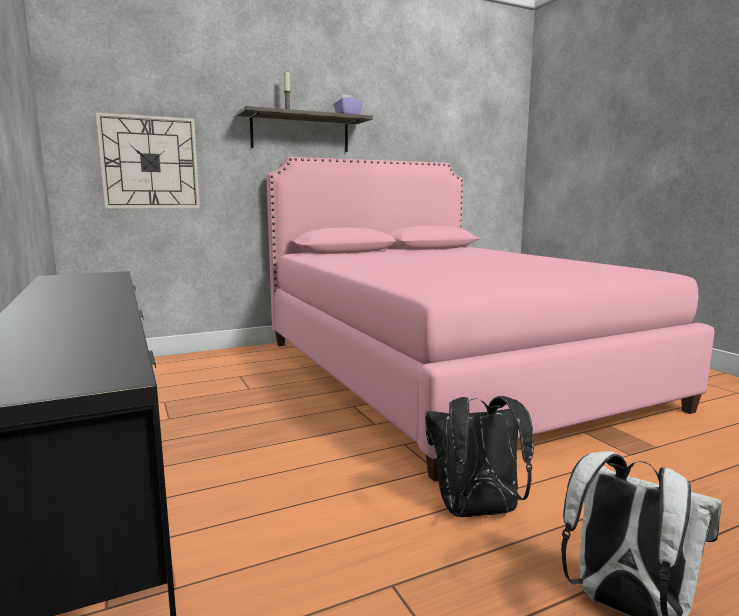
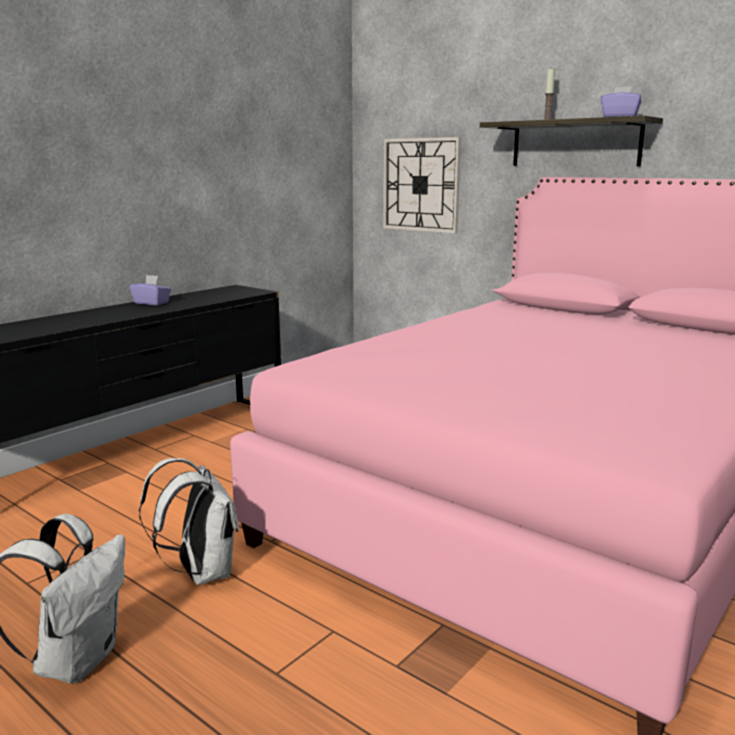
camera: 65 degrees right, 5 degrees up
black backpack [425,396,534,517] -> white backpack [139,458,239,585]
none -> purple tissue box [129,275,171,305]

